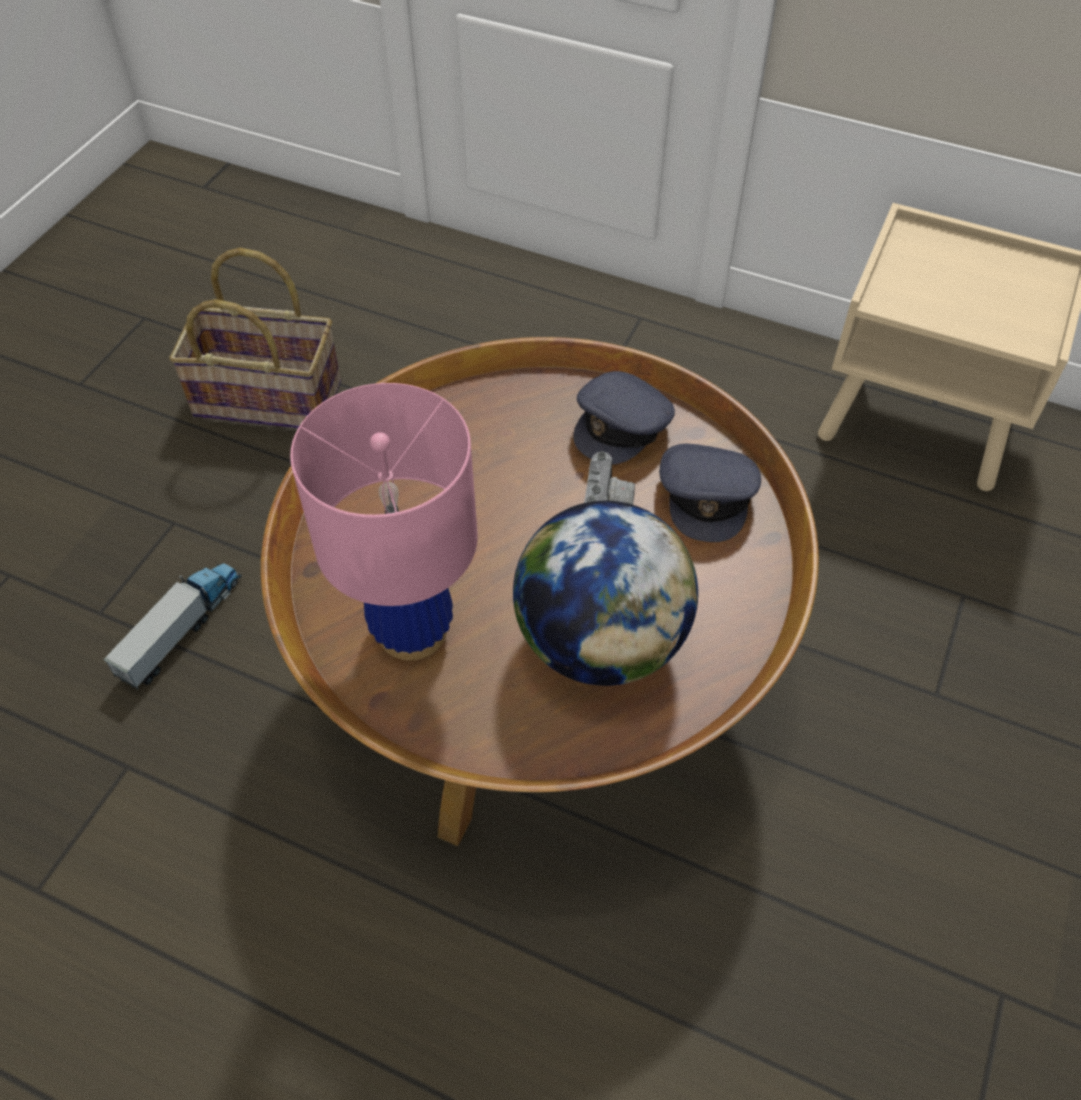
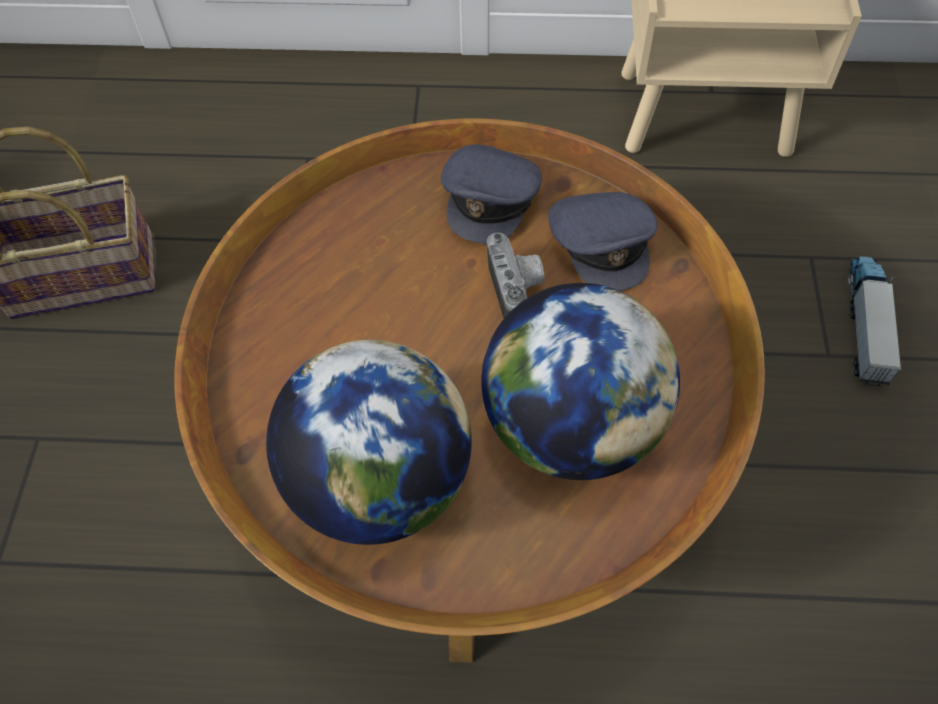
camera: 20 degrees left, 5 degrees up
toy truck [103,563,242,690] -> toy truck moved to [848,257,901,386]
pink table lamp [290,383,478,661] -> globe [266,340,472,545]

